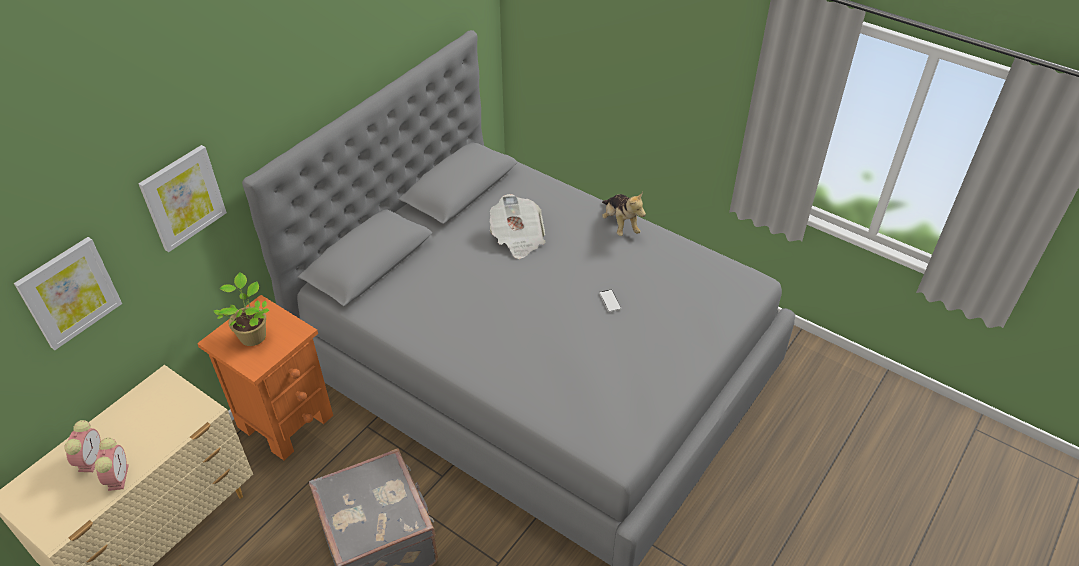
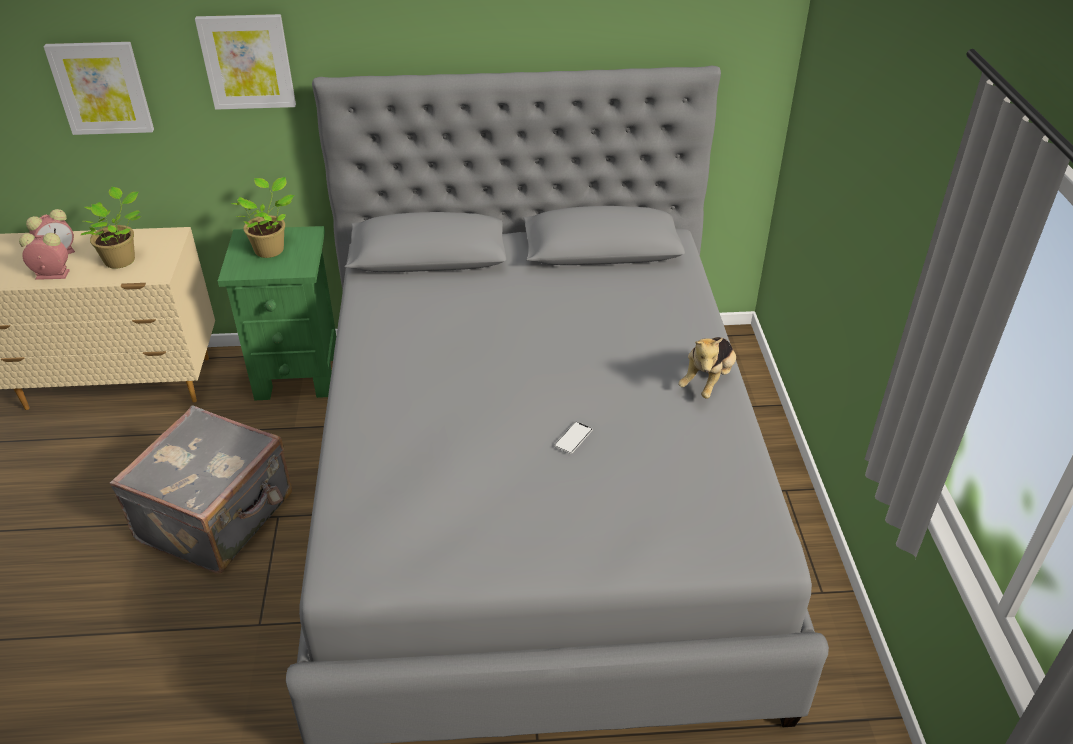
camera: 50 degrees right, 5 degrees down
alarm clock [95,438,129,491] -> alarm clock turned 135 degrees counterclockwise [19,233,70,280]
orange nightstand [197,295,333,460] -> green nightstand [218,226,336,400]
newspaper [490,194,545,259] -> none
none -> potted plant [81,187,141,269]

